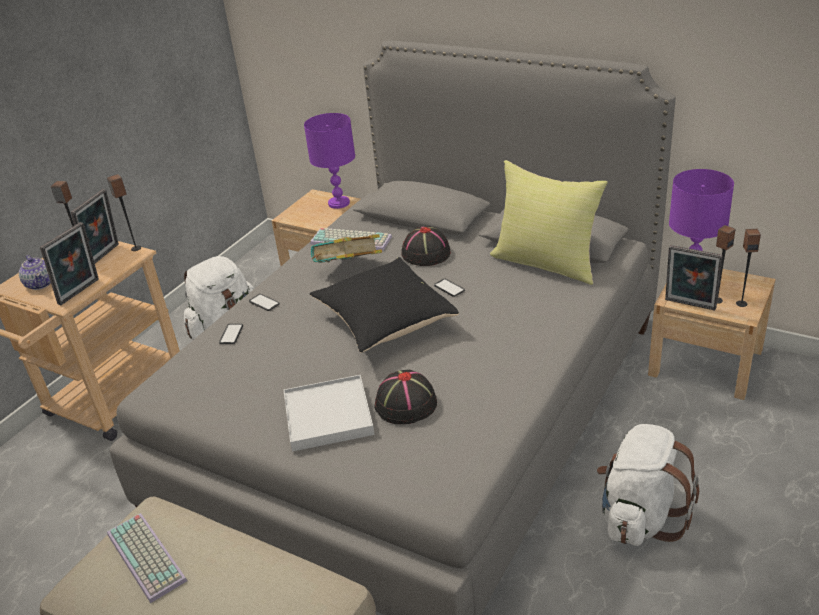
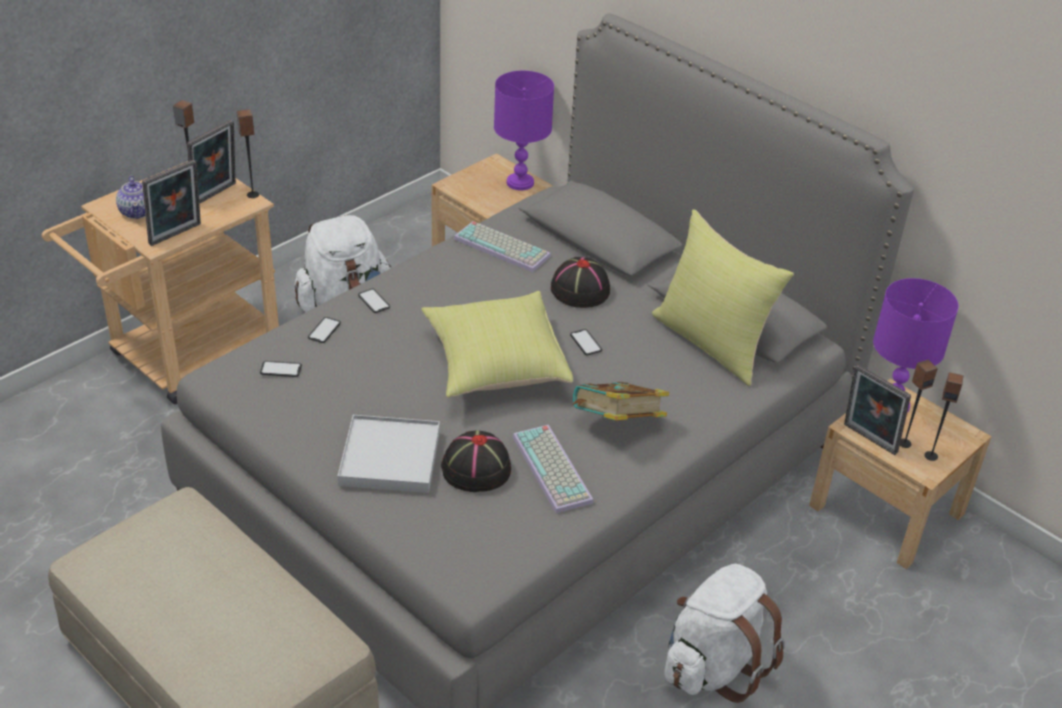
camera: 10 degrees right, 5 degrees up
keyboard [107,513,188,603] -> keyboard moved to [512,425,594,513]
black pillow [310,257,459,353] -> yellow pillow [421,291,573,398]
book [311,234,382,263] -> book moved to [573,382,669,421]
none -> phone [260,361,302,377]

